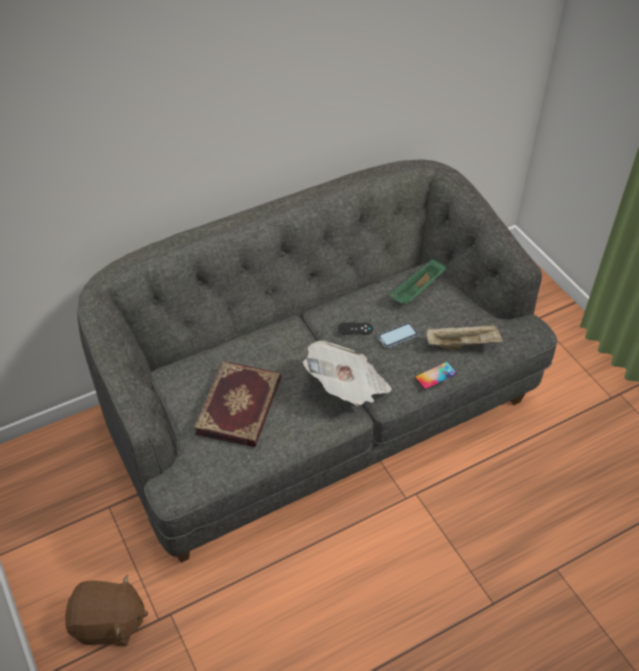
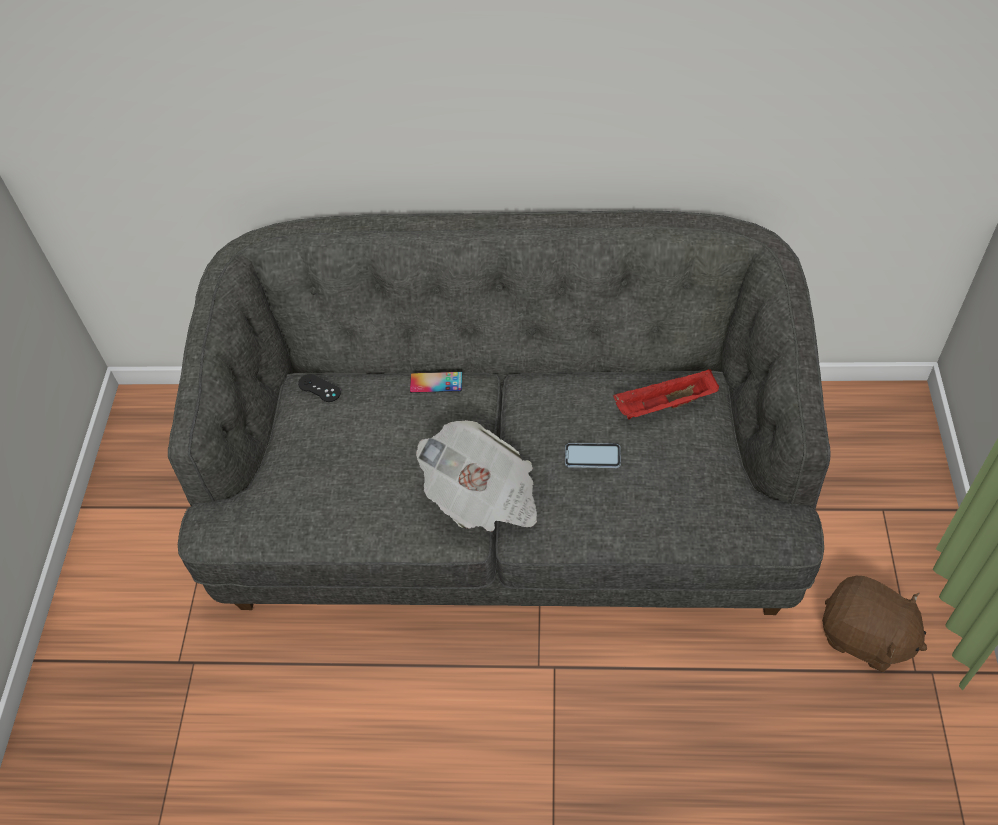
camera: 35 degrees right, 5 degrees up
brown plush toy [65,575,148,646] -> brown plush toy moved to [822,576,927,672]
book [194,361,281,447] -> none
black game controller [338,322,373,335] -> black game controller moved to [298,374,341,402]
green tray [389,258,446,304] -> red tray [614,369,719,420]
phone [415,361,457,389] -> phone moved to [410,371,462,393]
beige tray [427,323,503,349] -> none

